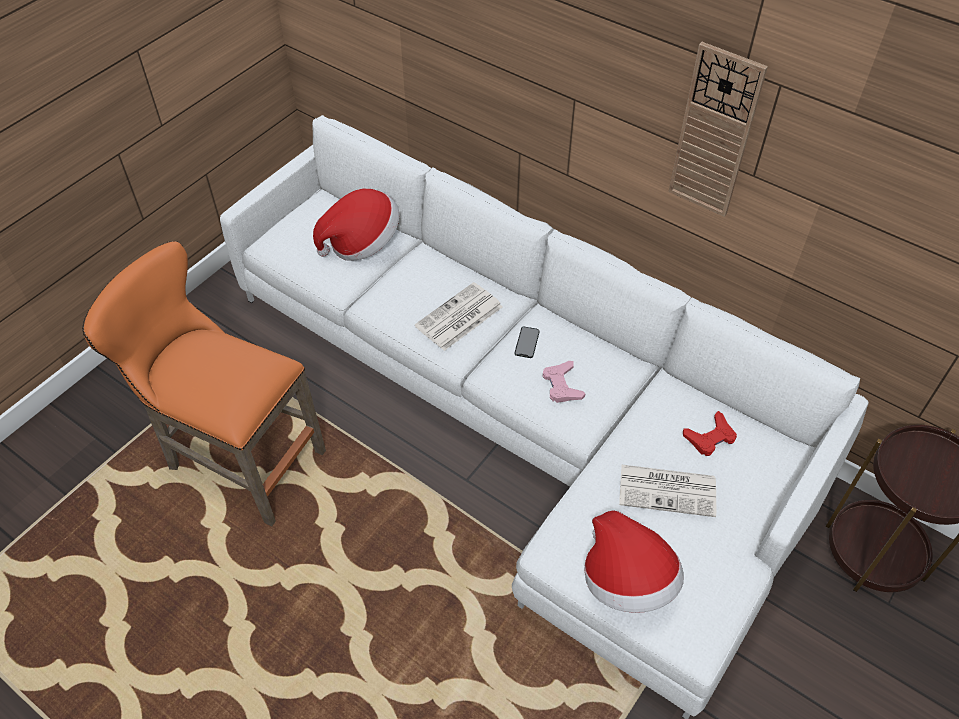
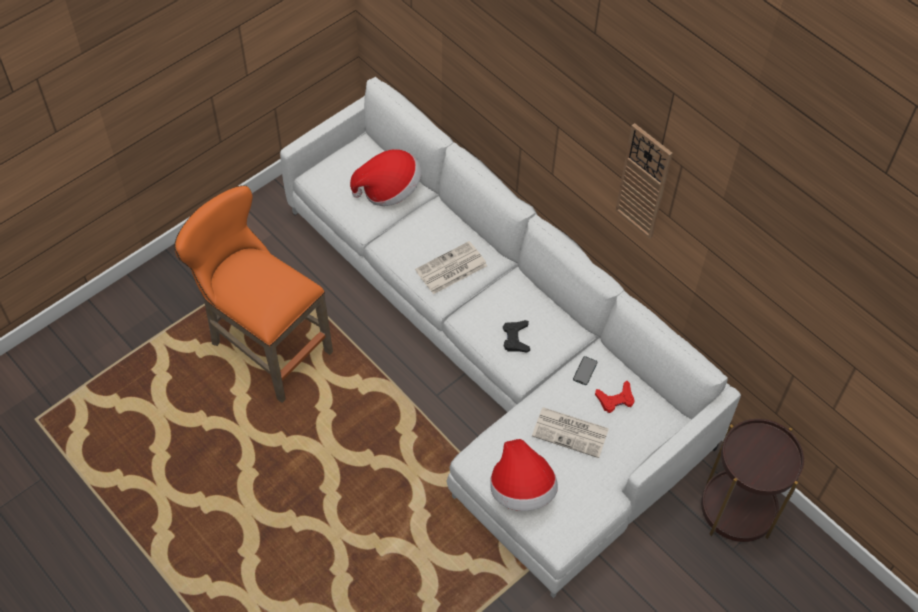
camera: 10 degrees right, 5 degrees up
phone [515,327,540,358] -> phone moved to [573,356,597,385]
pink game controller [543,361,585,403] -> black game controller [503,320,530,353]

